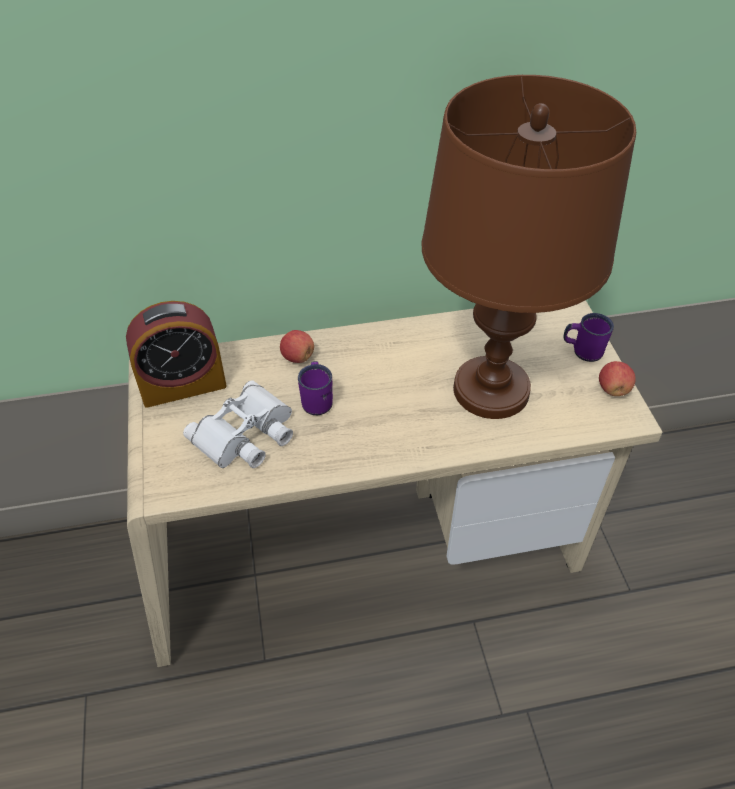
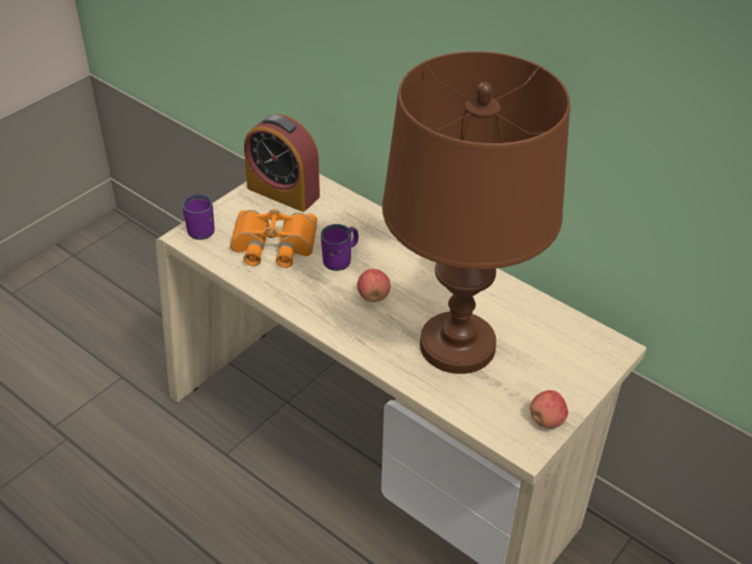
camera: 50 degrees right, 5 degrees down
white binoculars [183,380,293,468] -> orange binoculars [230,209,317,268]
apple [280,330,314,363] -> apple moved to [357,269,391,302]
purple mug [563,313,614,362] -> purple mug moved to [182,194,215,240]

